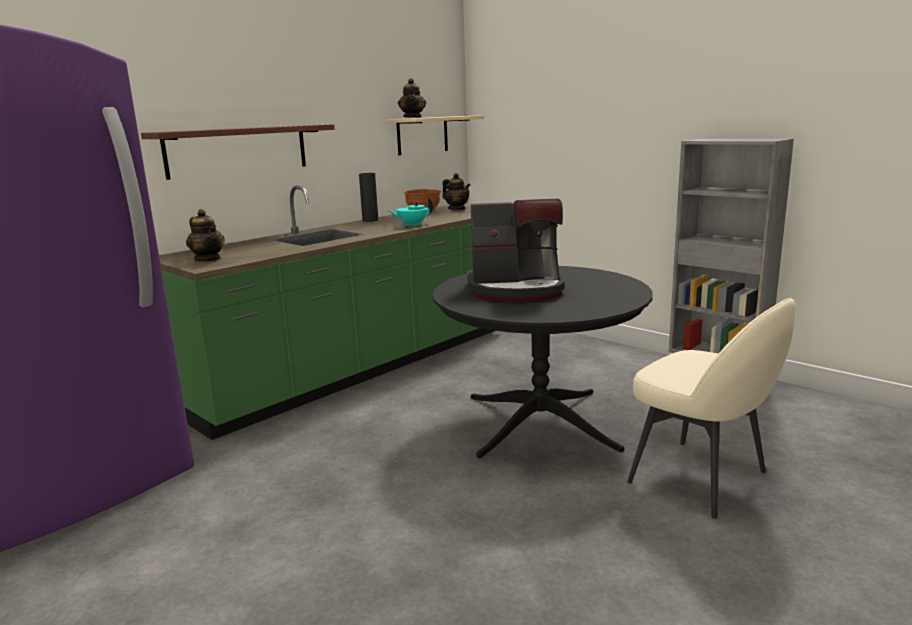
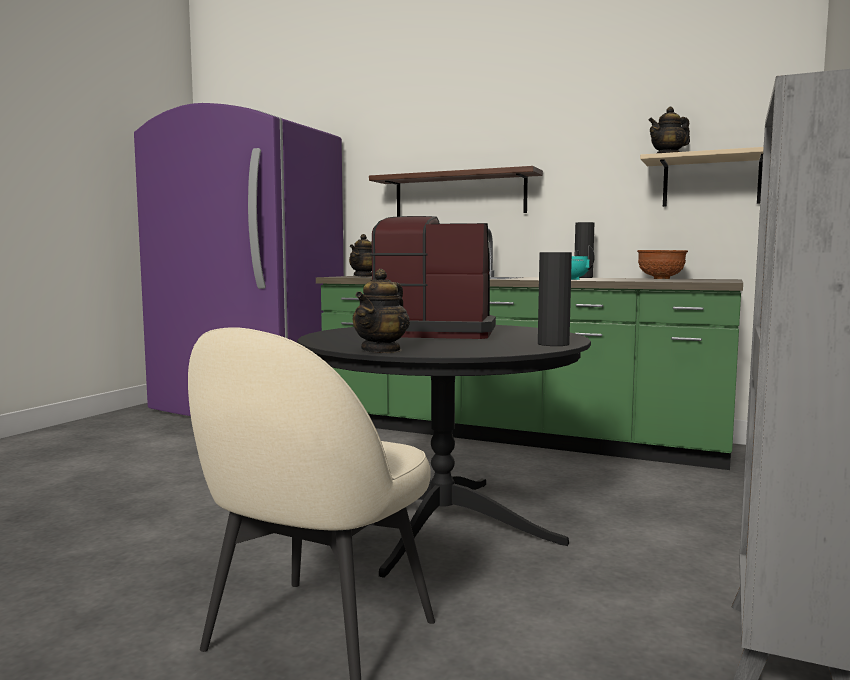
camera: 70 degrees right, 10 degrees down
teapot [442,173,471,210] -> teapot moved to [353,269,410,353]
coffee machine [467,198,565,302] -> coffee machine turned 120 degrees clockwise [370,216,496,339]
none -> black vase [538,252,572,346]

